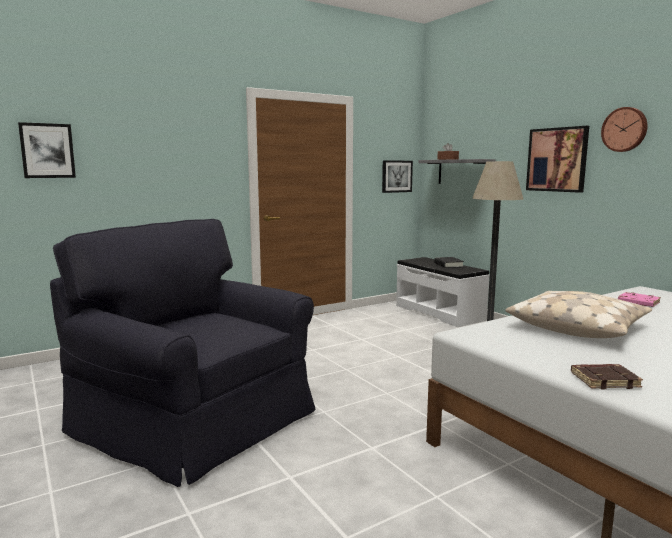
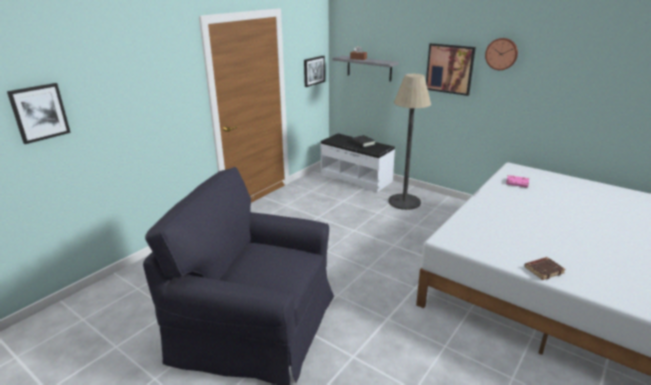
camera: 20 degrees left, 15 degrees up
beige pillow [505,291,652,338] -> none

